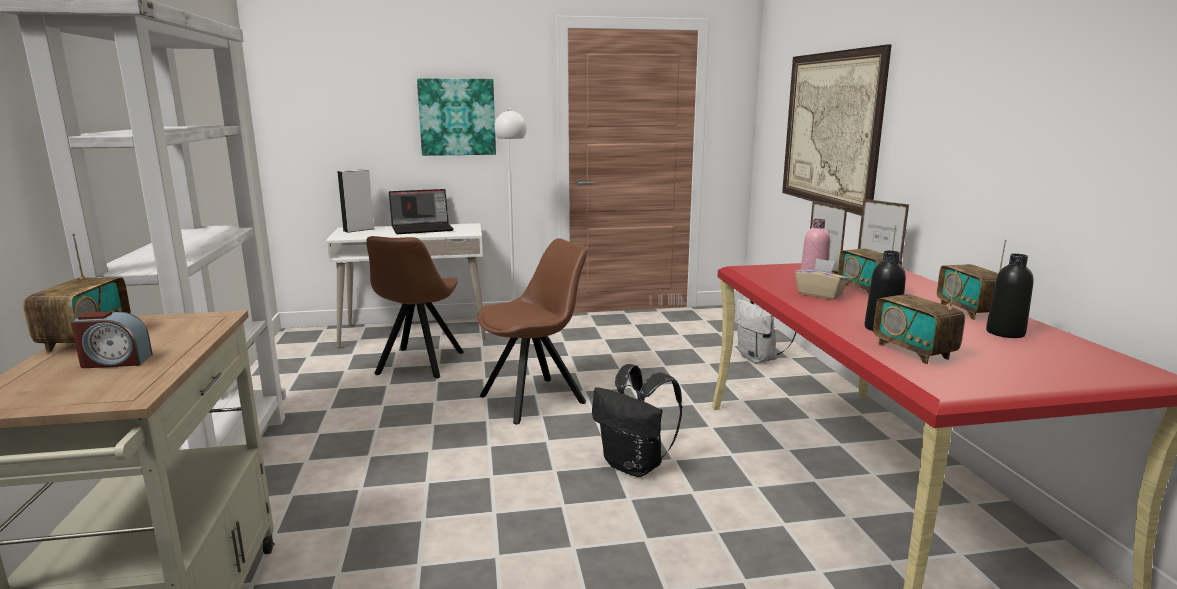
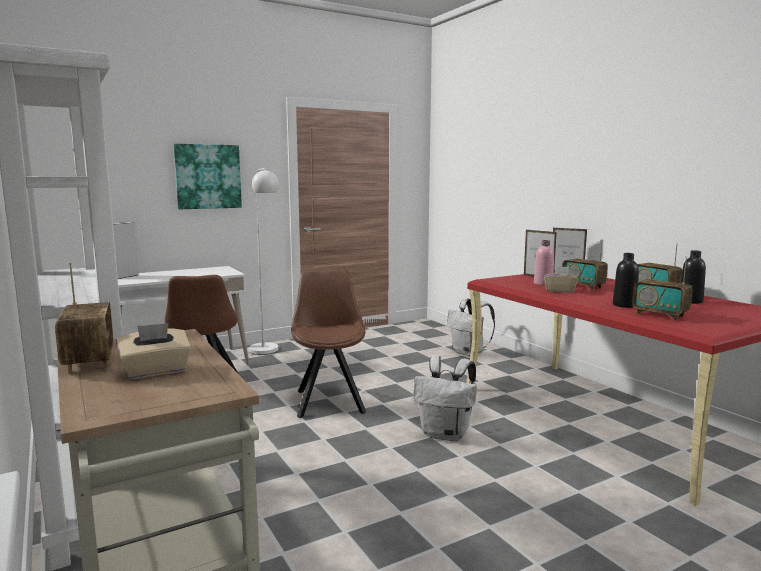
camera: 20 degrees left, 5 degrees down
alarm clock [71,311,153,368] -> beige tissue box [116,323,191,379]
laptop [389,189,454,234] -> none
brown chair [477,238,588,425] -> brown chair turned 45 degrees counterclockwise [291,269,366,418]
black backpack [592,364,682,477] -> white backpack [413,356,477,441]
picture [782,44,892,216] -> none

